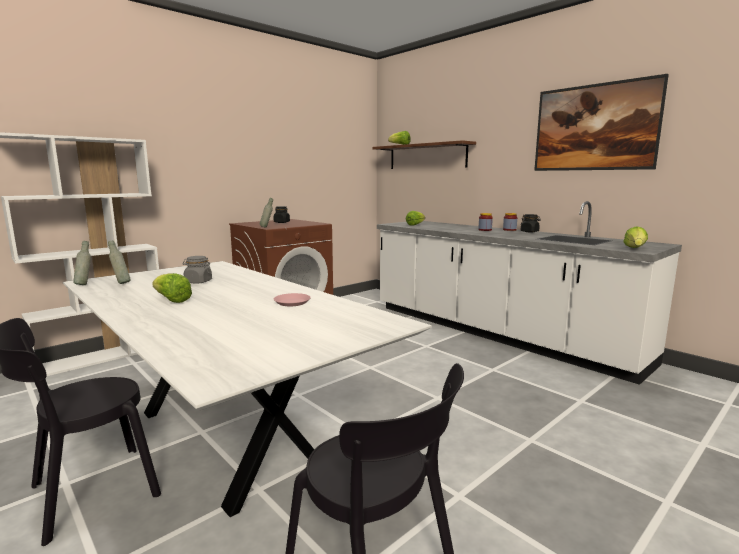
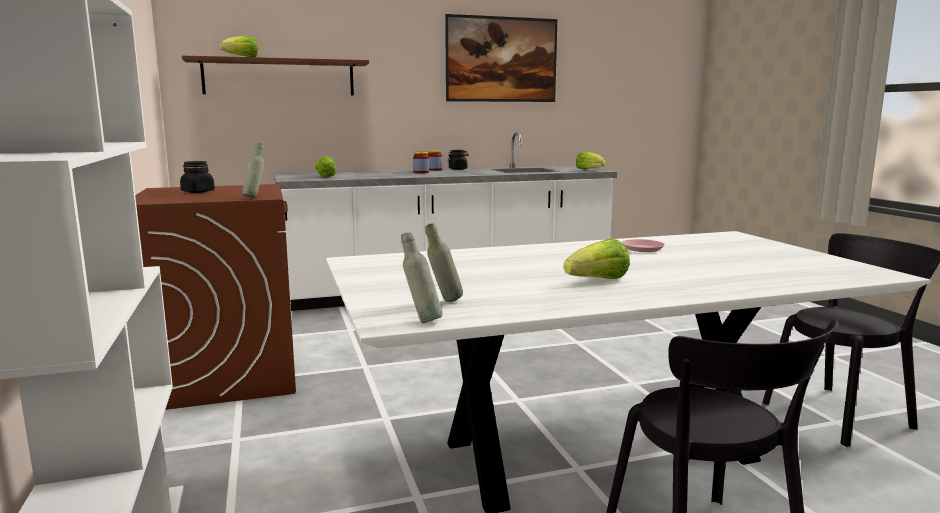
camera: 65 degrees left, 0 degrees up
grey jar [183,256,212,284] -> none

